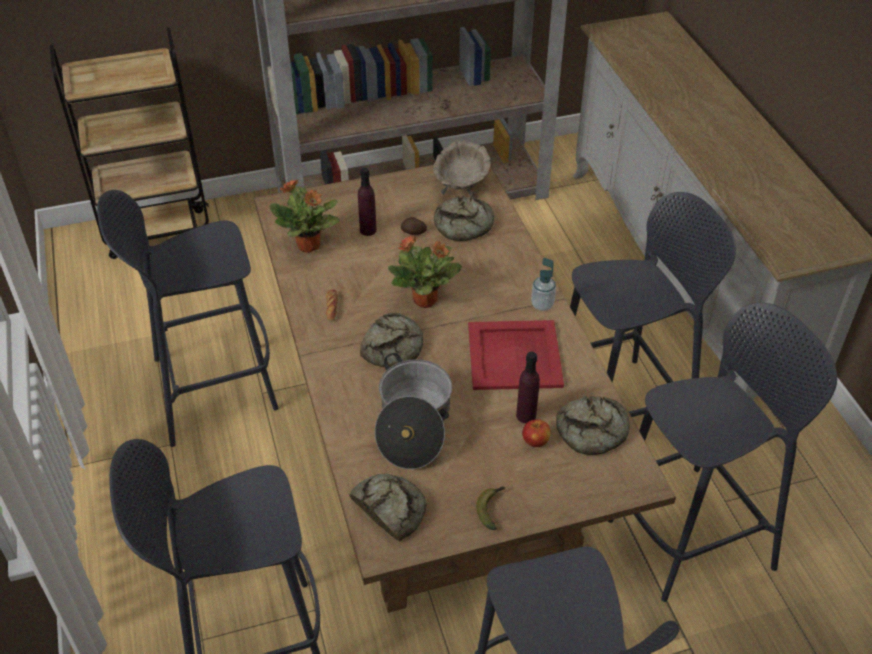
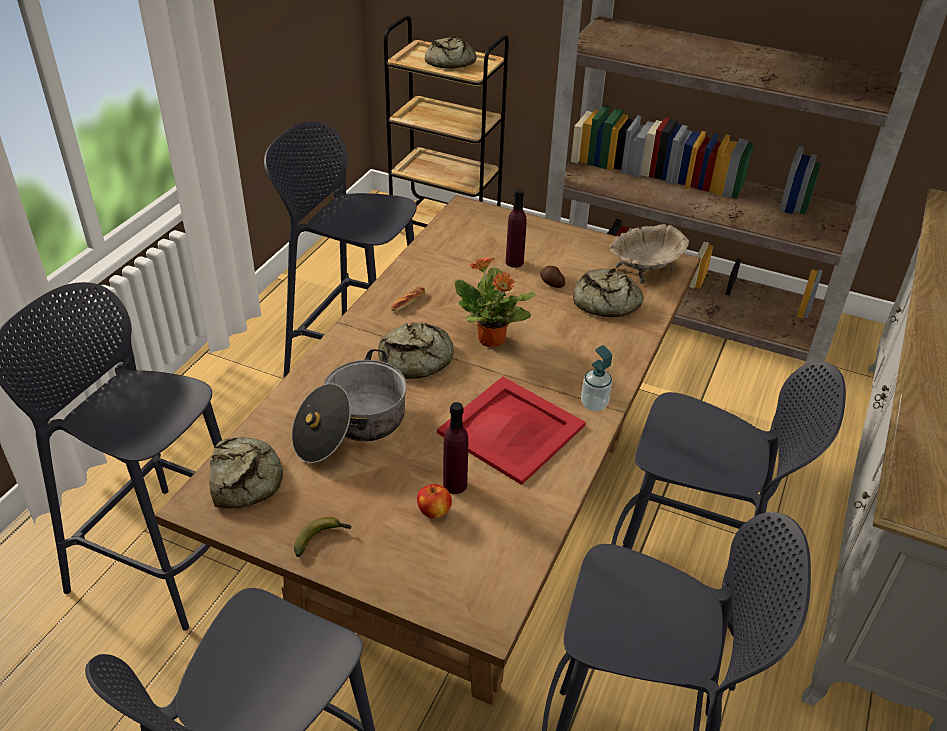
camera: 40 degrees right, 5 degrees down
potted plant [269,179,340,253] -> none
bread [556,396,630,455] -> bread moved to [425,36,477,69]

